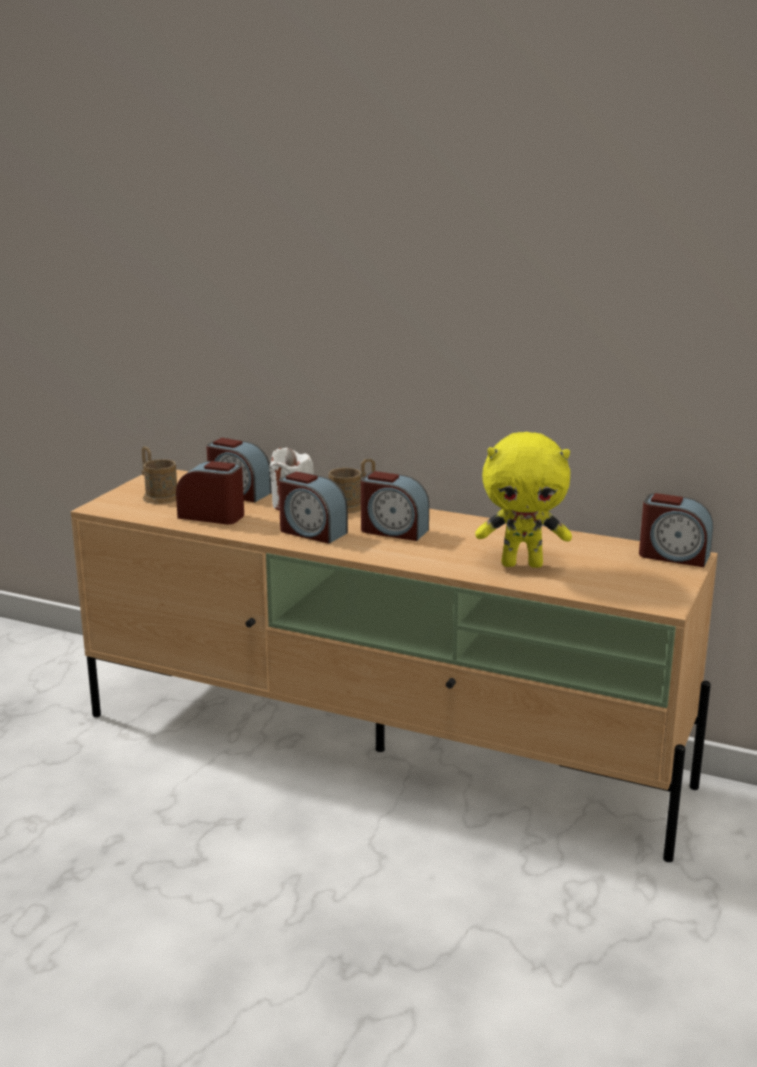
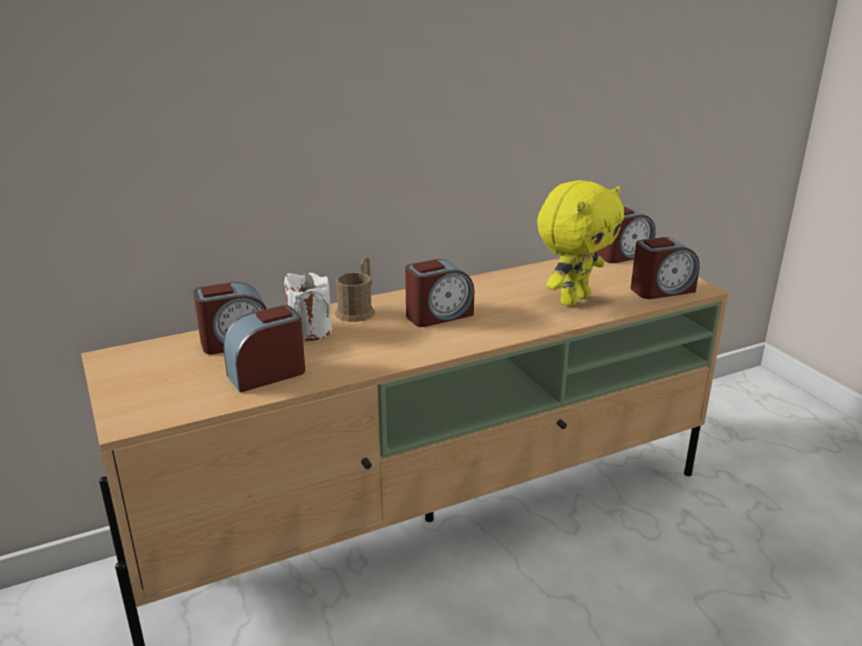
camera: 50 degrees left, 5 degrees up
brown mug [141,446,177,504] -> none
alarm clock [279,472,348,544] -> alarm clock moved to [631,237,700,299]

